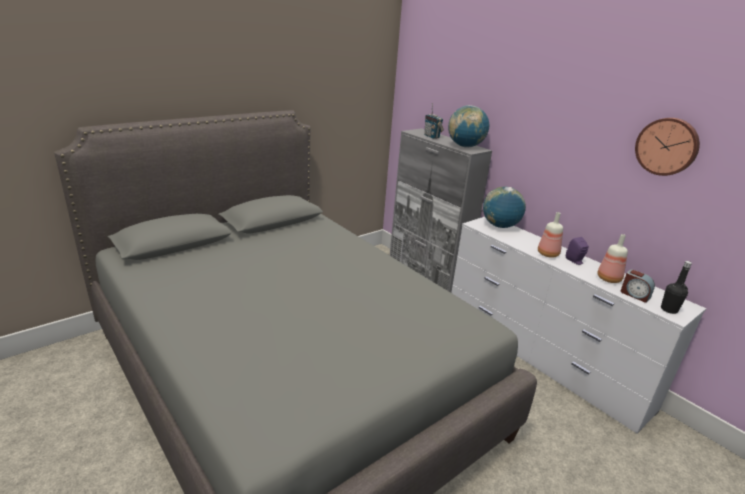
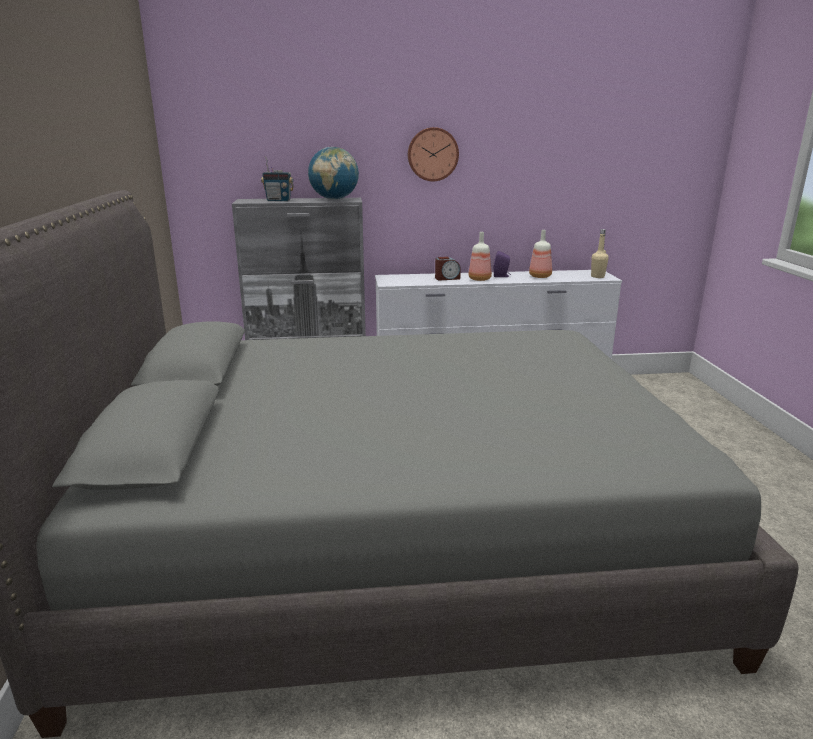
camera: 55 degrees left, 5 degrees down
globe [483,186,526,228] -> none
alarm clock [620,269,655,303] -> alarm clock moved to [435,257,461,280]
wall clock [635,118,700,176] -> wall clock moved to [408,127,459,181]
black bottle [661,261,692,314] -> beige bottle [591,229,609,278]

